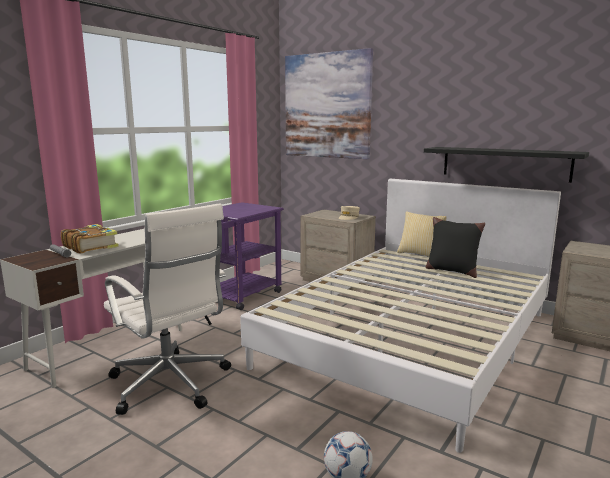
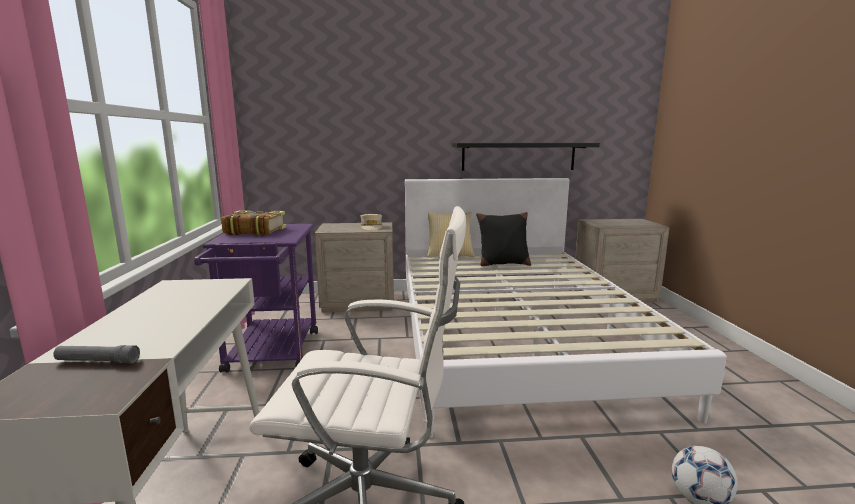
camera: 40 degrees left, 0 degrees up
book [61,224,119,254] -> book moved to [221,210,286,235]
picture [285,48,373,159] -> none

